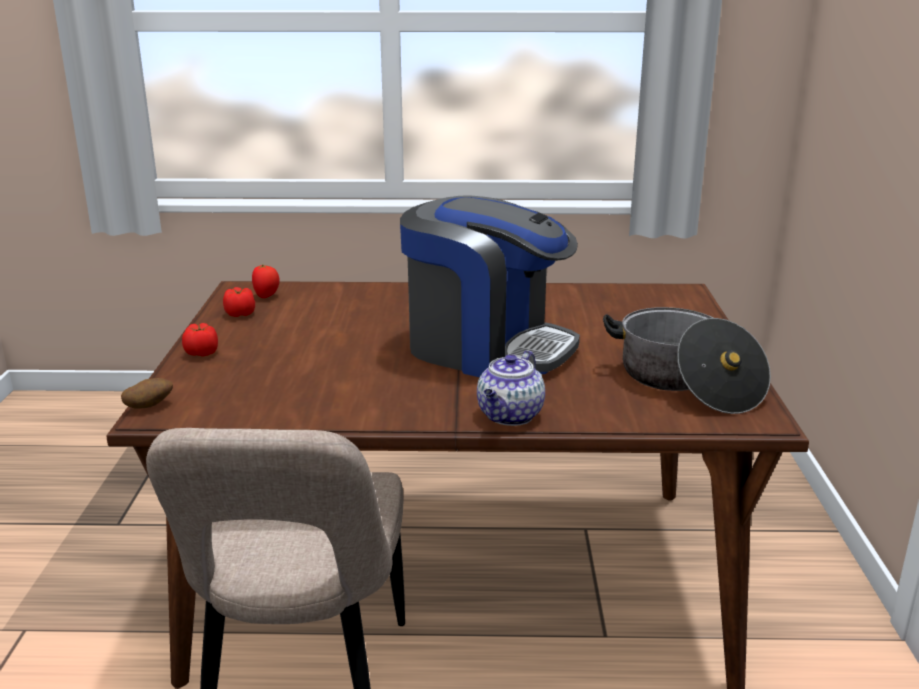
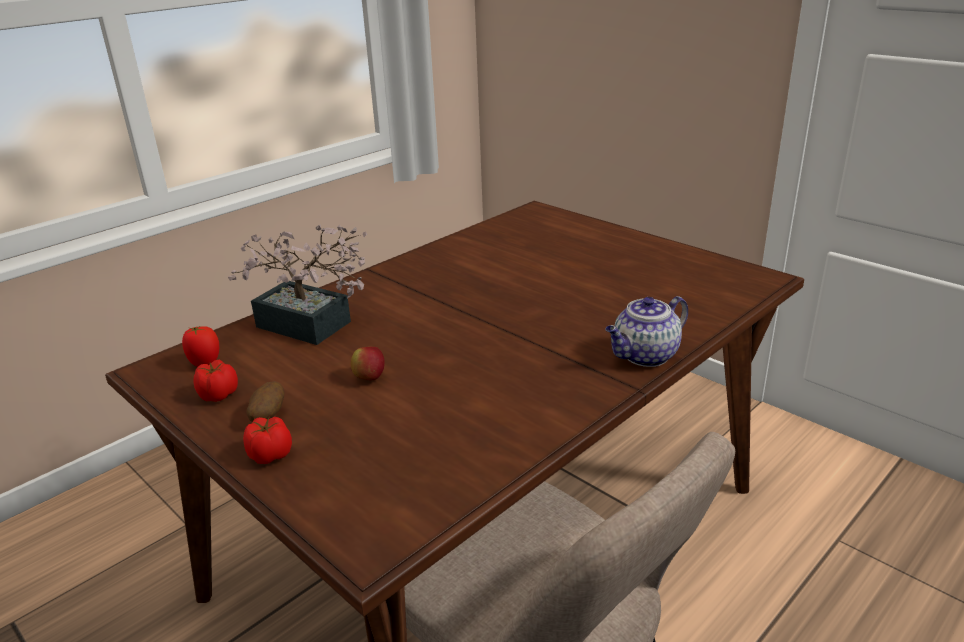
camera: 45 degrees left, 5 degrees up
potato [121,378,173,409] -> potato moved to [246,381,284,422]
coffee machine [400,195,580,377] -> none
teapot [477,350,545,426] -> teapot turned 75 degrees clockwise [605,296,688,367]
cooking pot [603,307,771,414] -> none
none -> potted plant [228,224,367,345]
none -> apple [351,347,385,380]

